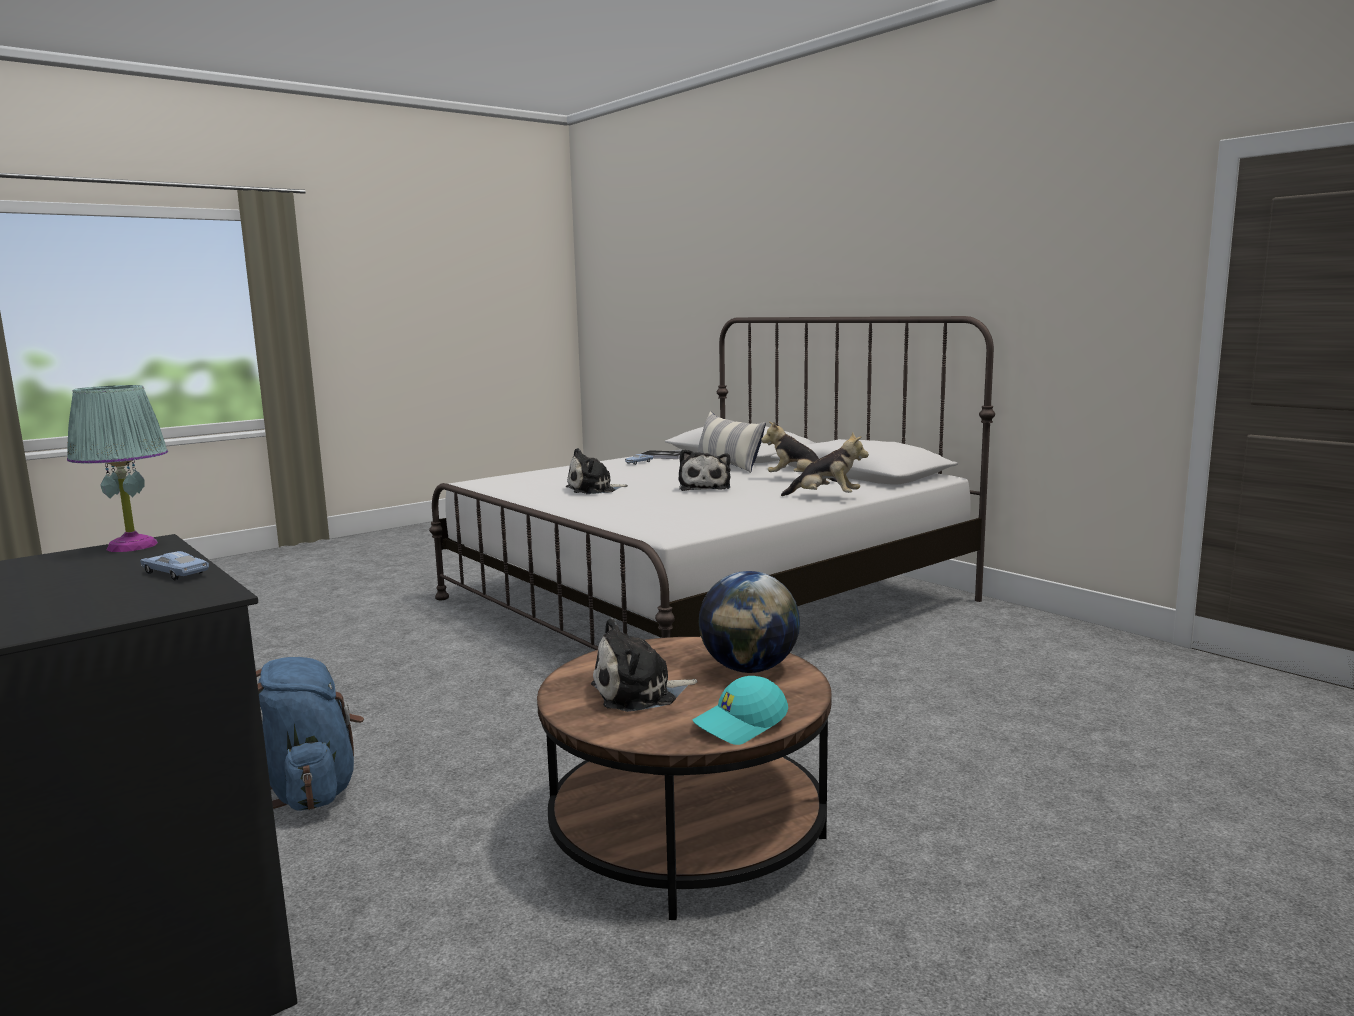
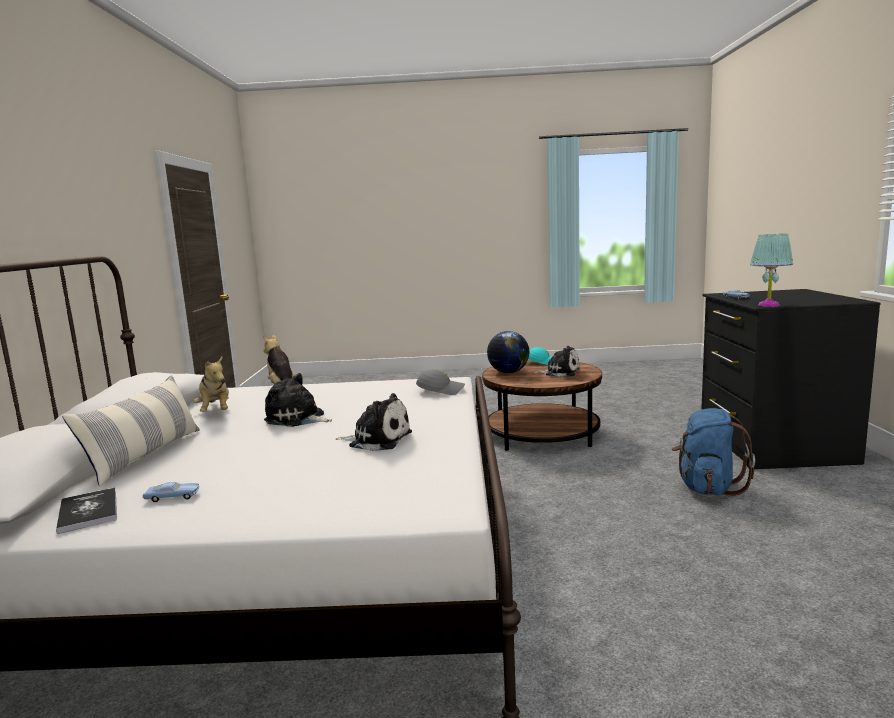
camera: 140 degrees left, 0 degrees up
plush toy [678,449,731,491] -> plush toy turned 105 degrees counterclockwise [264,373,332,427]
none -> grey cap [416,369,465,395]

